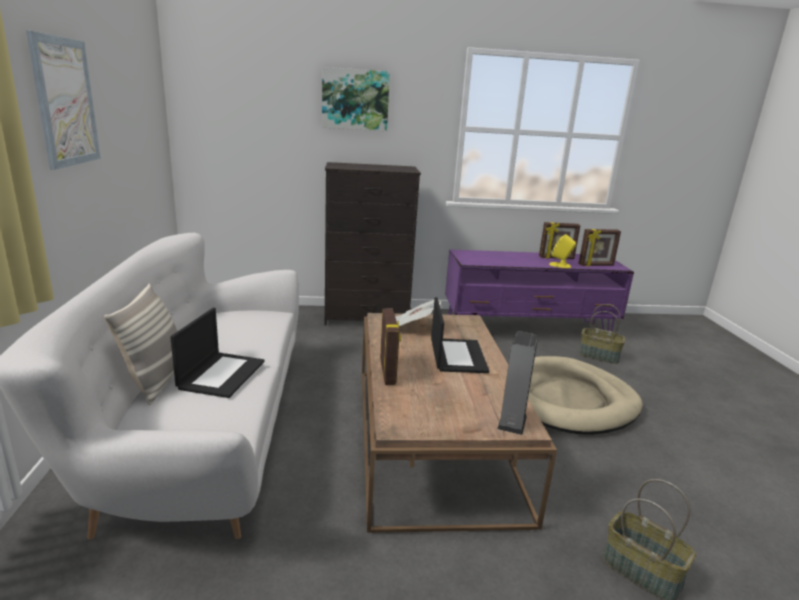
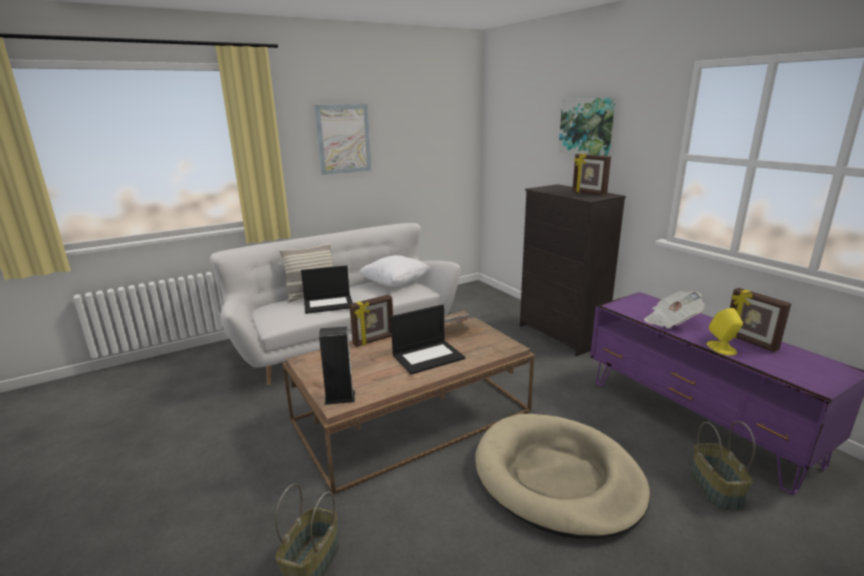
camera: 65 degrees right, 0 degrees up
picture frame [578,229,621,266] -> picture frame moved to [572,153,611,195]
none -> white pillow [359,255,431,287]
none -> newspaper [644,291,705,328]

